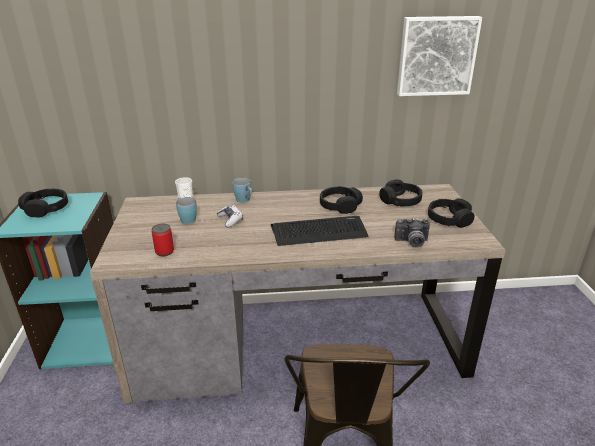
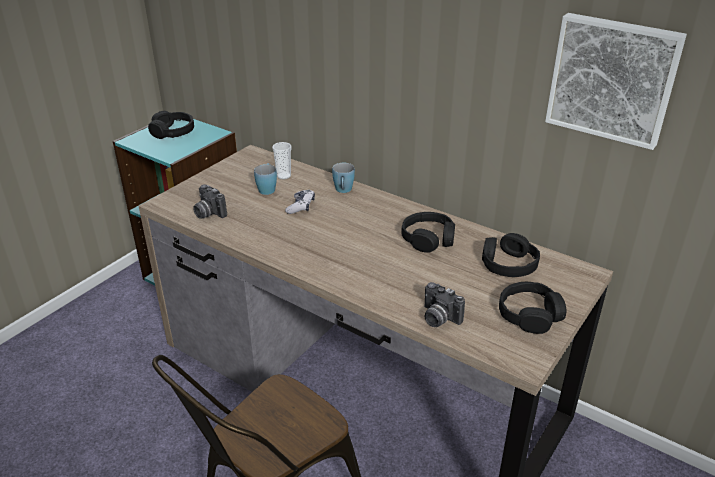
camera: 40 degrees right, 5 degrees up
can [152,224,174,257] -> camera [193,184,227,219]
keyboard [271,216,369,246] -> none

